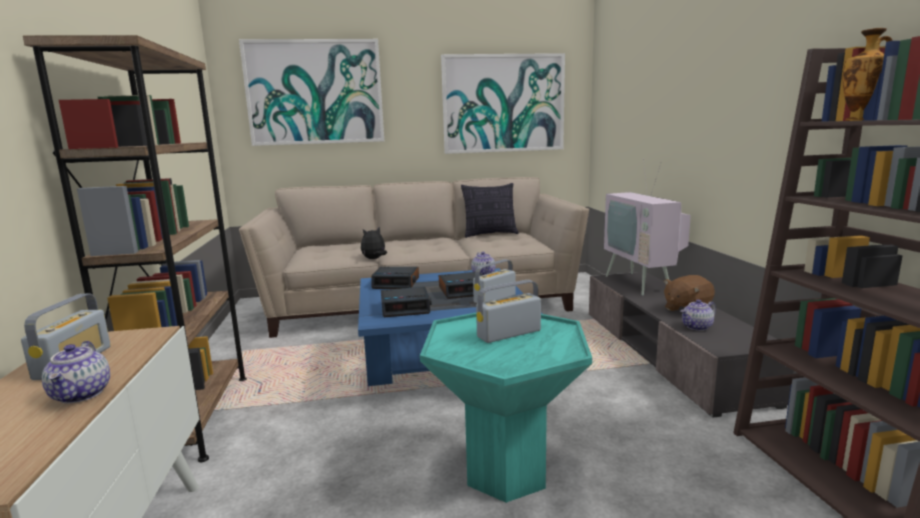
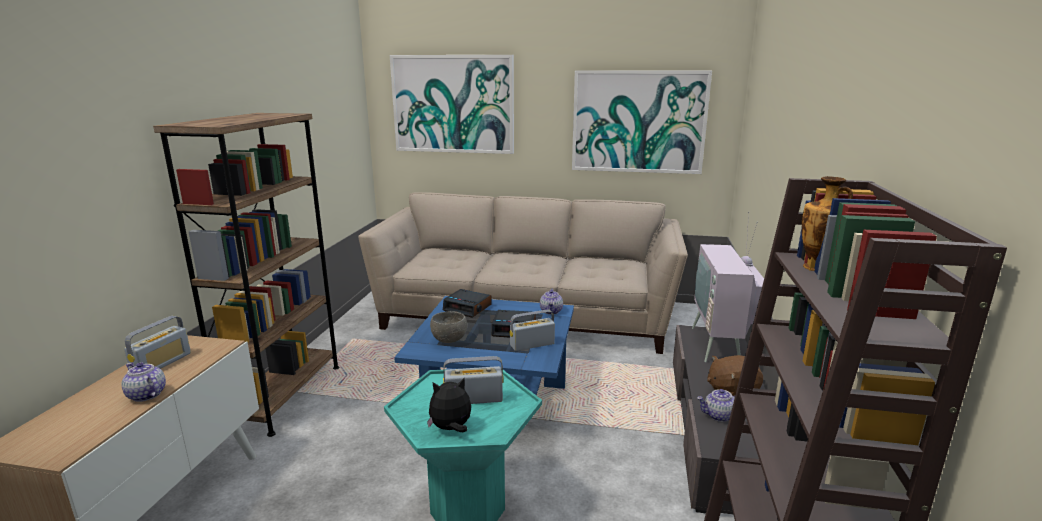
camera: 20 degrees right, 5 degrees up
teapot [42,341,110,403] -> teapot turned 120 degrees clockwise [122,362,166,402]
plush toy [361,227,387,259] -> plush toy moved to [427,378,471,432]
alarm clock [381,287,432,317] -> grey bowl [430,311,467,343]
pillow [461,183,518,238] -> none

